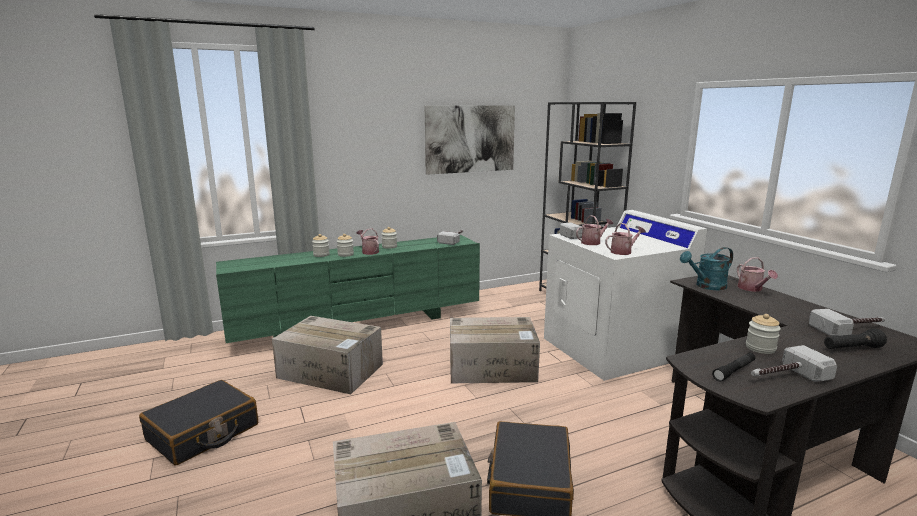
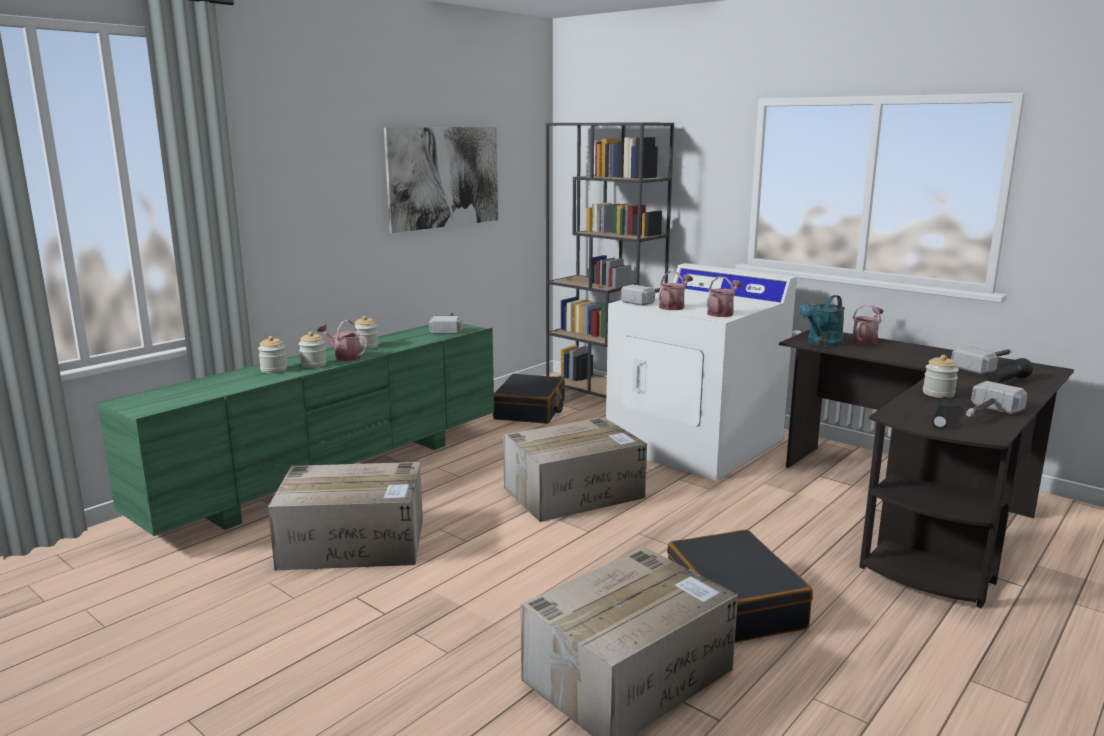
camera: 25 degrees left, 0 degrees up
black suitcase [139,380,258,466] -> black suitcase moved to [493,374,565,424]
watering can [737,257,778,292] -> watering can turned 105 degrees counterclockwise [852,305,884,345]

